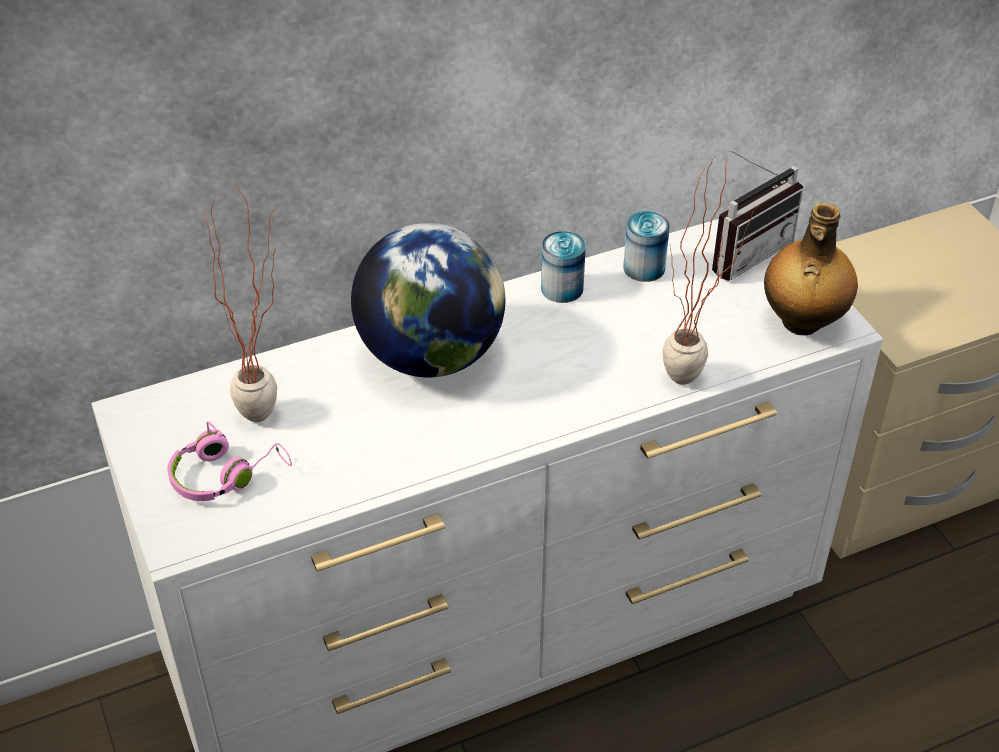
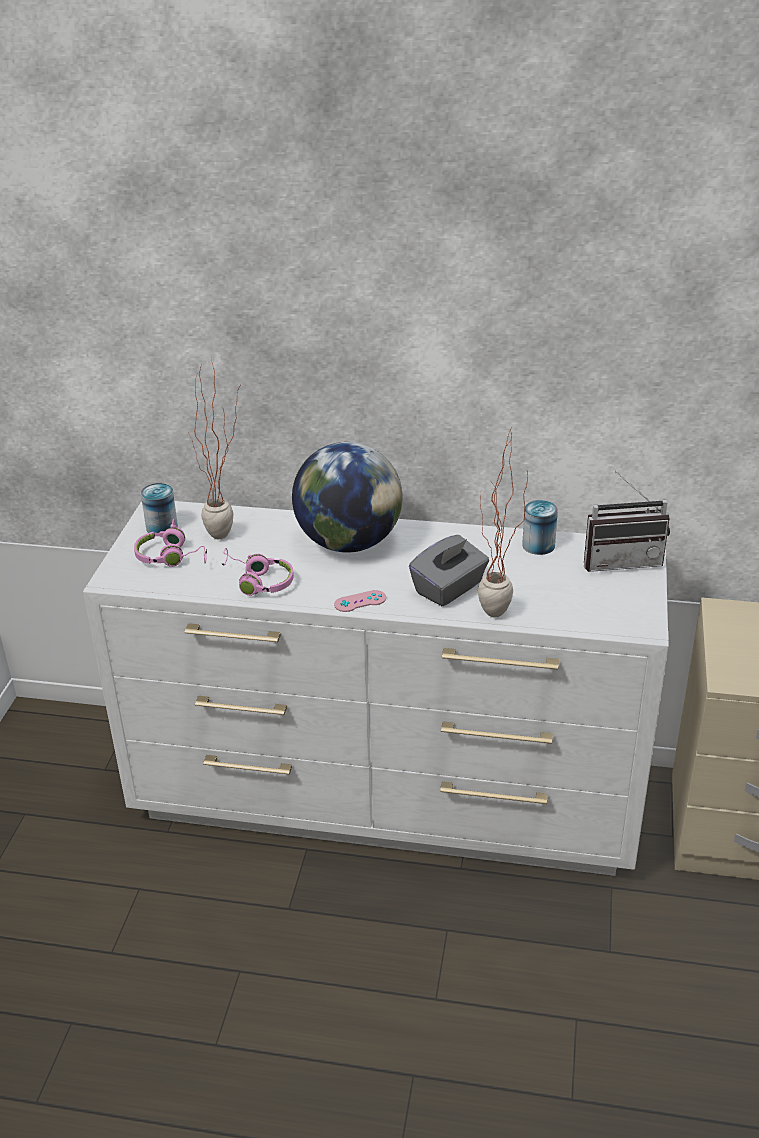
camera: 35 degrees right, 10 degrees down
can [541,231,586,303] -> can moved to [141,483,178,533]
bottle [764,203,858,335] -> none
none -> pink headphones [222,548,294,596]
none -> pink game controller [334,590,386,612]
none -> grey tissue box [409,535,489,606]

